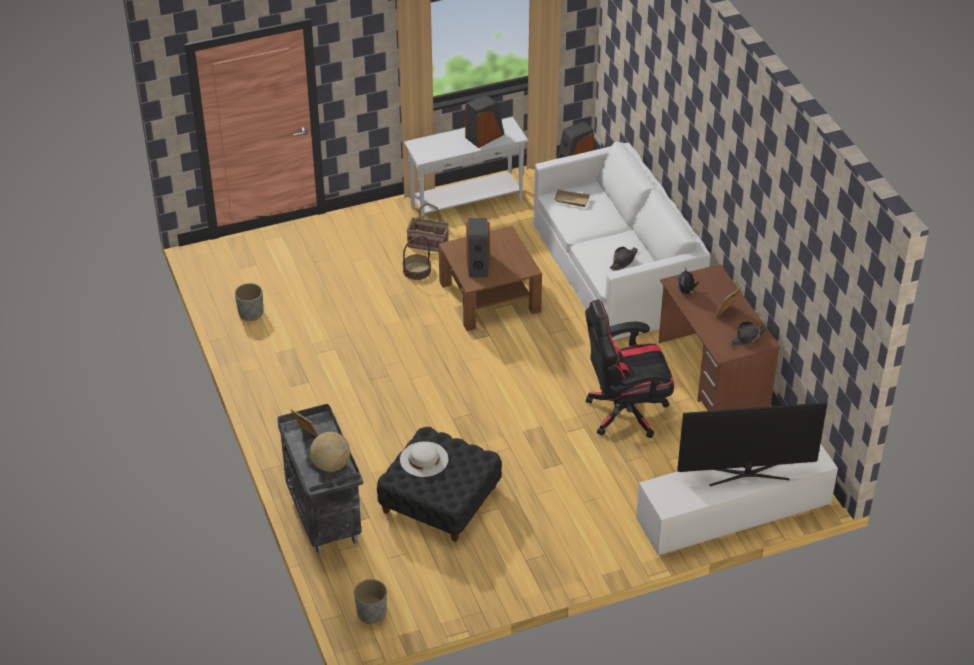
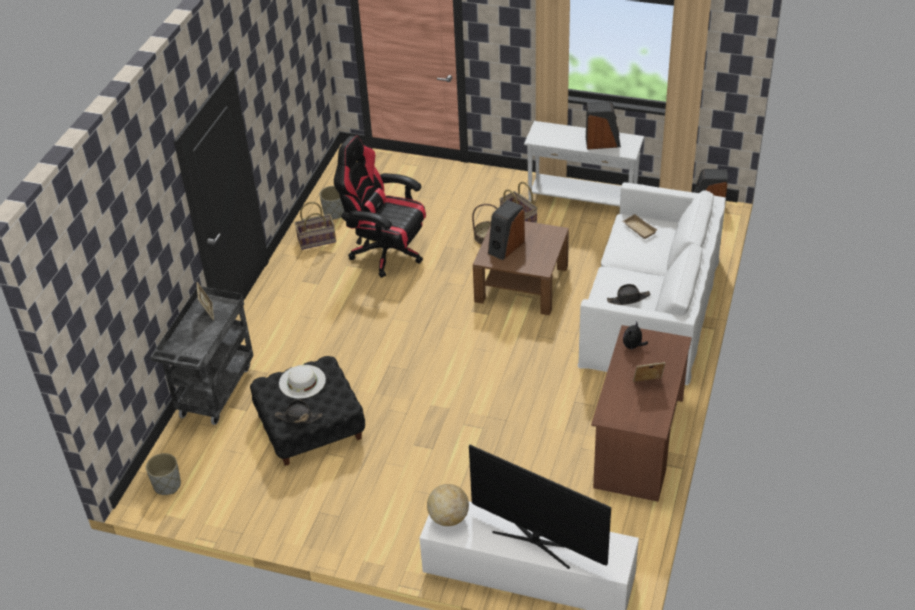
camera: 40 degrees right, 0 degrees up
globe [310,432,350,472] -> globe moved to [427,484,469,526]
black office chair [585,299,674,438] -> black office chair moved to [334,136,426,278]
black hat [728,321,768,346] -> black hat moved to [275,399,322,423]
none -> basket [294,202,336,250]

